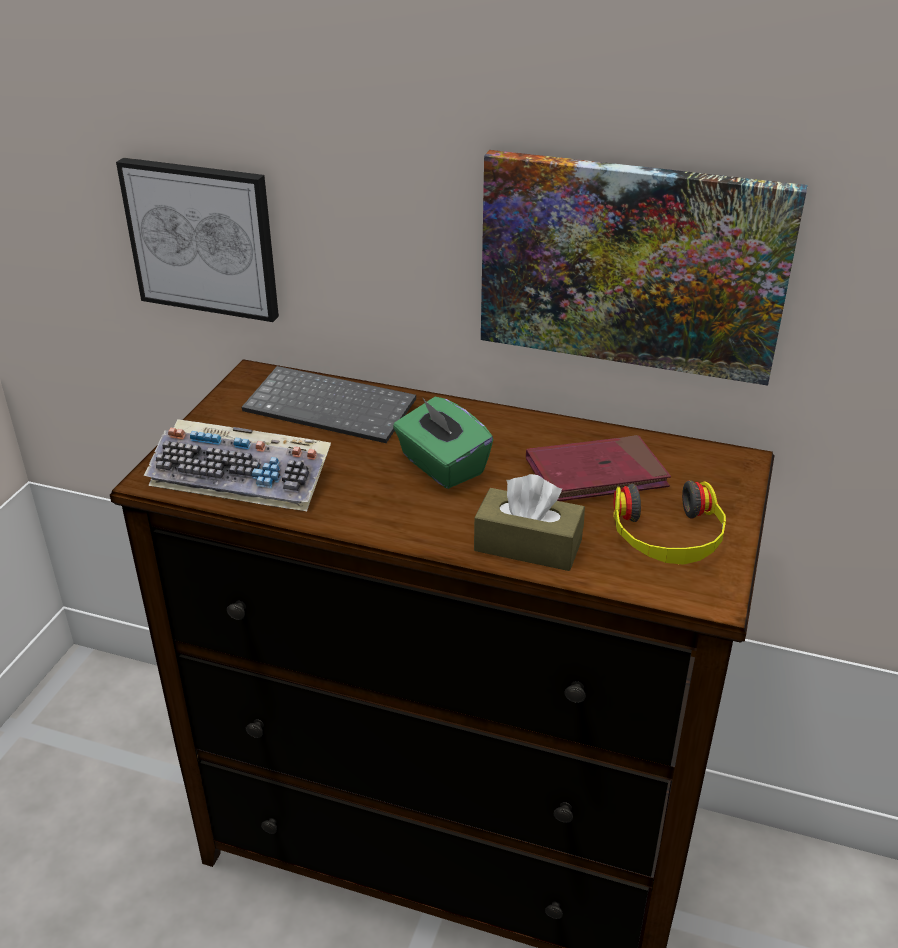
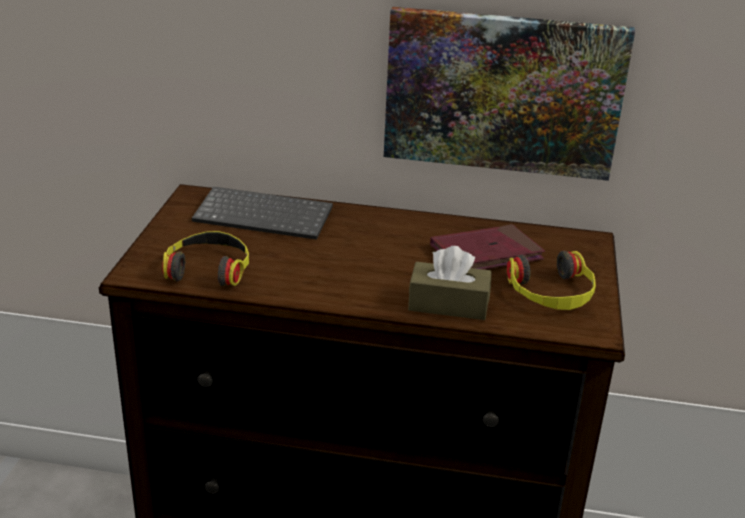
camera: 10 degrees left, 5 degrees down
picture [116,158,279,322] -> none
keyboard [144,419,331,511] -> headphones [162,231,249,286]
green tissue box [393,397,493,489] -> none

